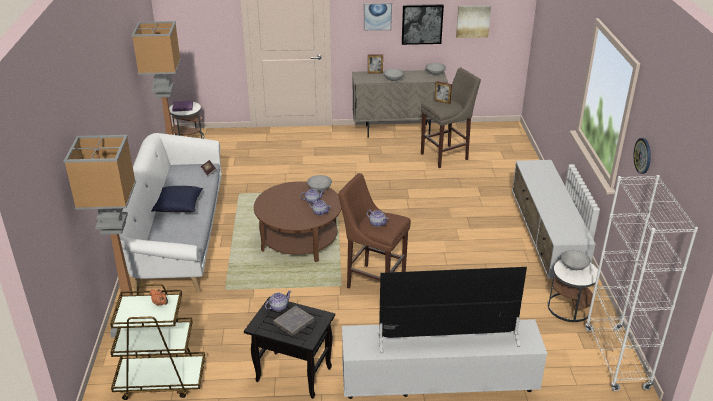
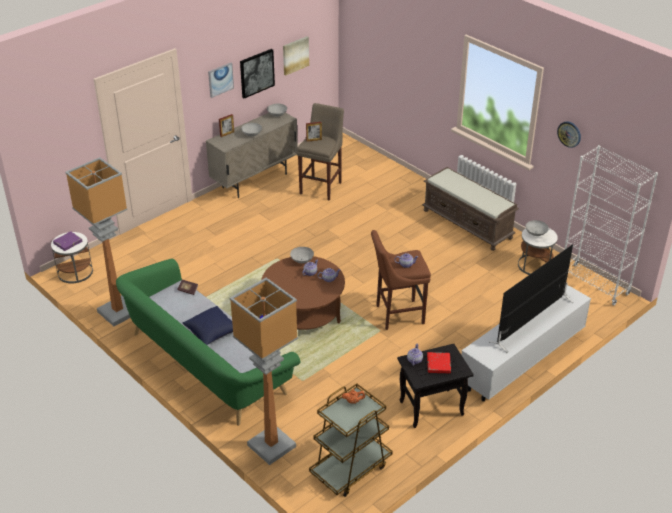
camera: 40 degrees left, 5 degrees up
white sofa [110,133,222,295] -> green sofa [116,259,300,426]
grey book [273,306,314,336] -> red book [427,352,451,373]
white tv stand [512,160,596,279] -> brown bench [422,167,519,251]

